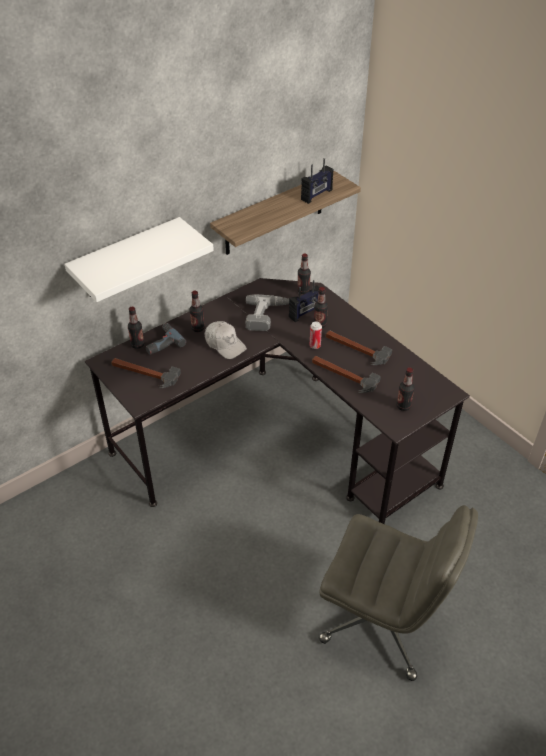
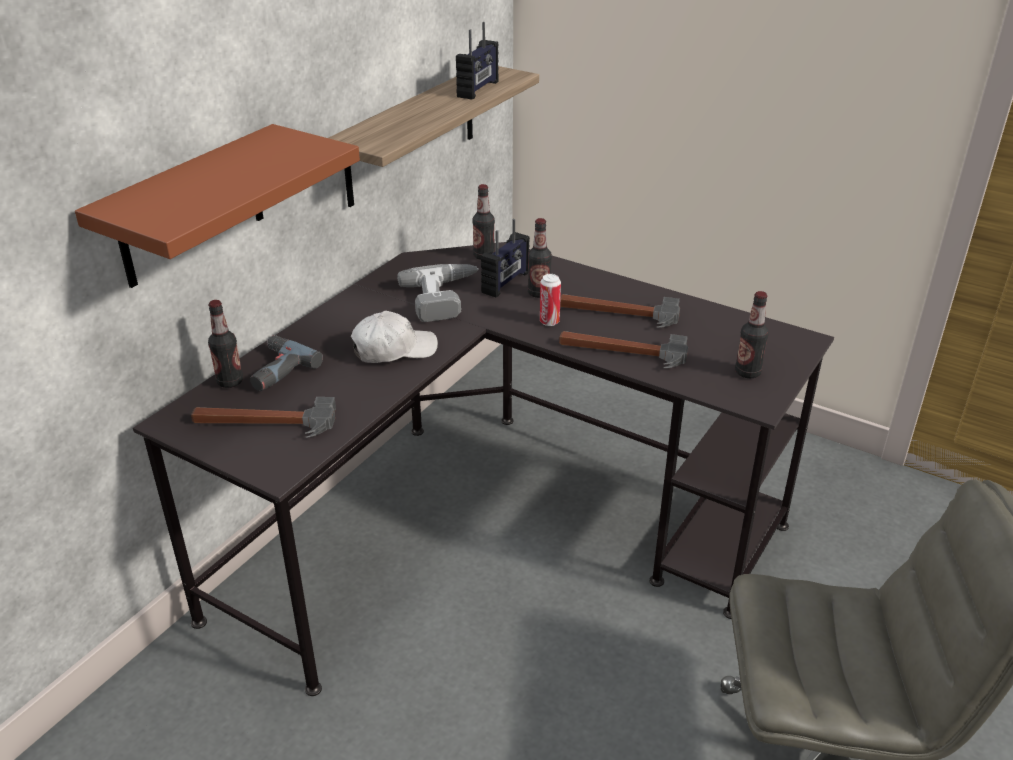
camera: 20 degrees left, 10 degrees down
white shelf [64,217,214,302] -> brown shelf [75,124,360,288]
bottle [189,291,205,332] -> none
white cap [205,321,247,359] -> white cap turned 45 degrees counterclockwise [351,311,438,363]

